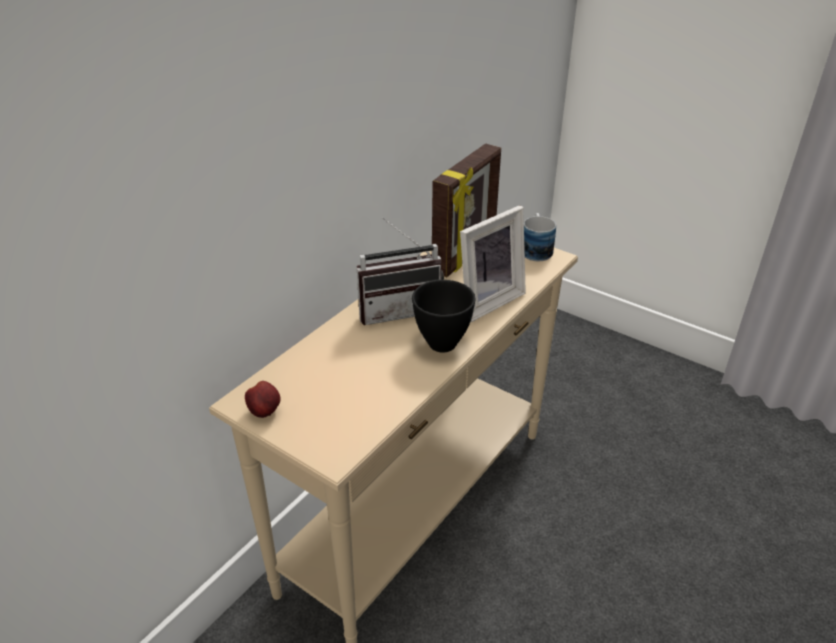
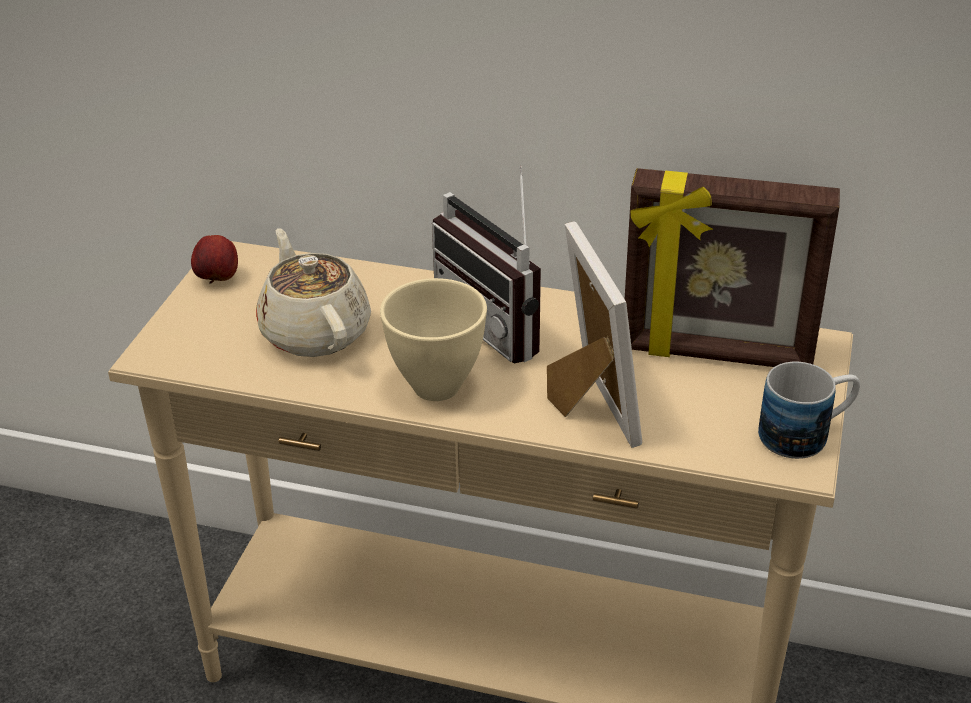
camera: 70 degrees right, 0 degrees up
black bowl [412,280,476,352] -> beige bowl [380,278,487,401]
picture frame [460,206,526,323] -> picture frame turned 135 degrees counterclockwise [547,221,642,448]
none -> beige teapot [256,228,371,357]

